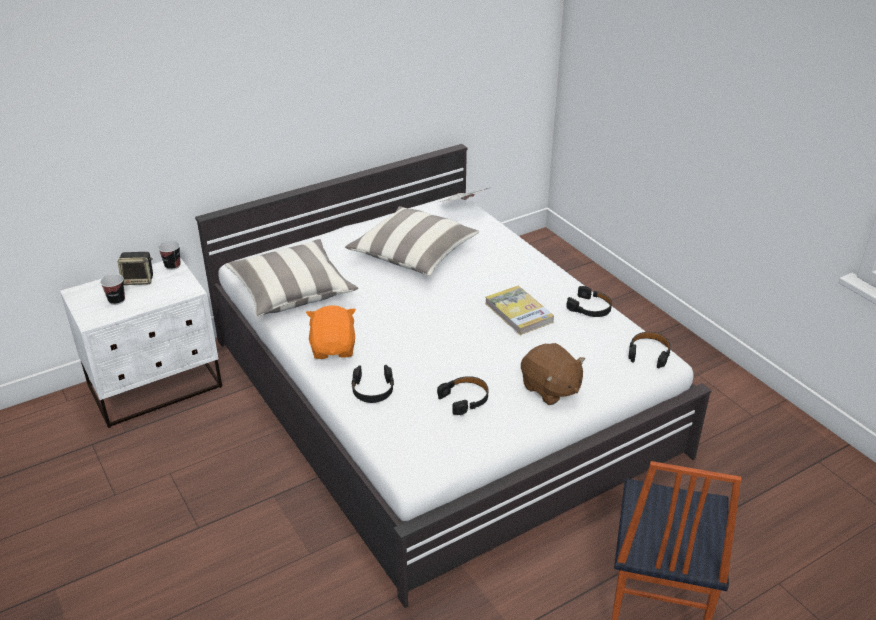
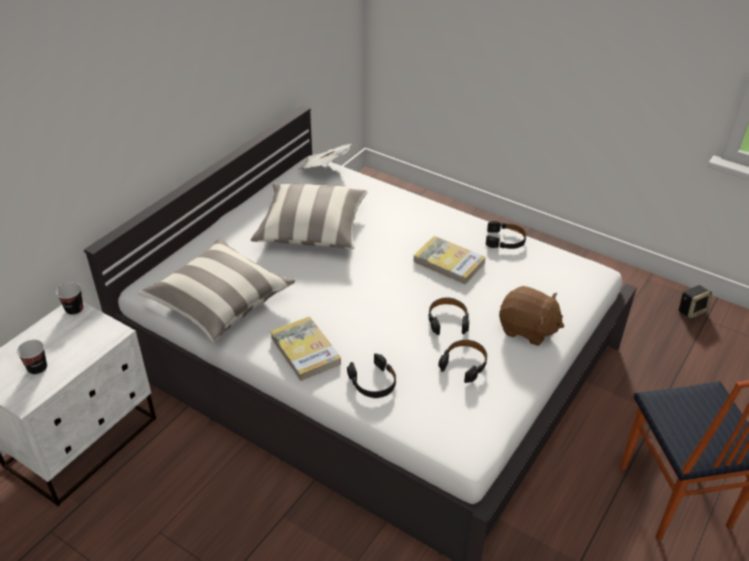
camera: 25 degrees left, 5 degrees up
speaker [118,252,153,285] -> speaker moved to [679,285,712,319]
orange plush toy [306,305,356,359] -> book [270,317,341,381]
black headphones [628,332,671,368] -> black headphones moved to [429,297,469,335]

